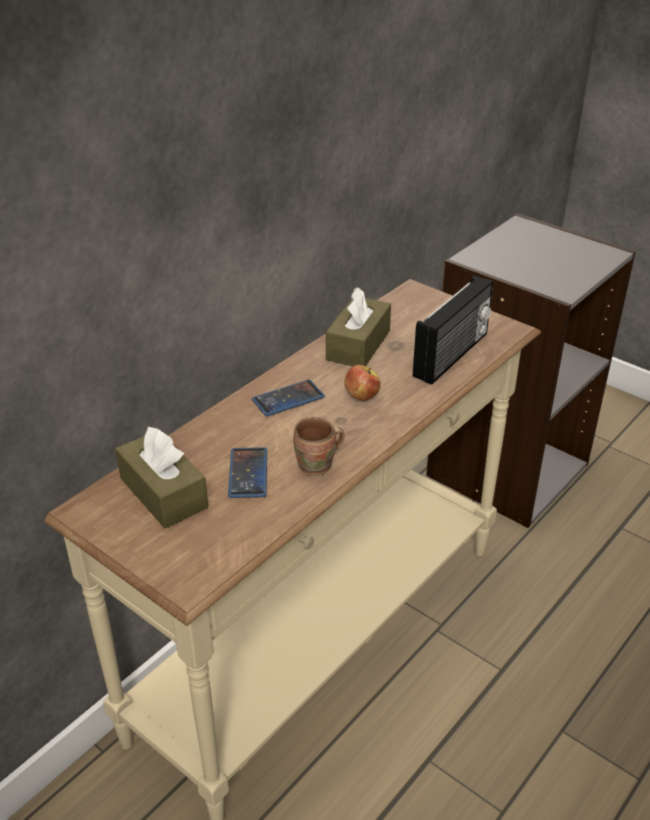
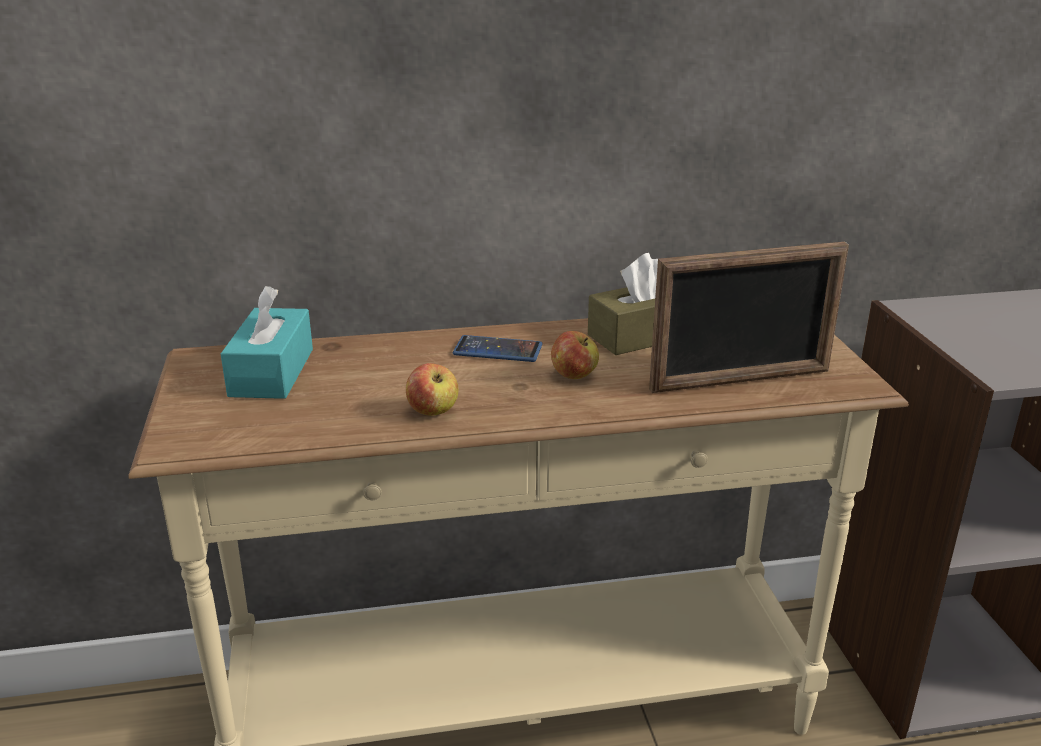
camera: 40 degrees right, 10 degrees down
brown tissue box [115,427,208,528] -> turquoise tissue box [221,286,313,399]
phone [228,447,267,498] -> none
brown mug [293,417,345,476] -> apple [406,363,459,416]
radio [413,275,493,385] -> picture frame [649,242,849,393]

